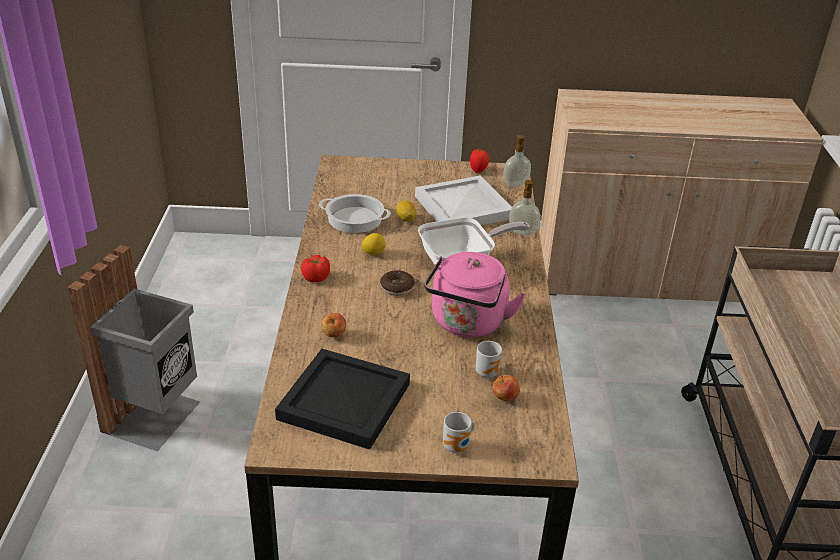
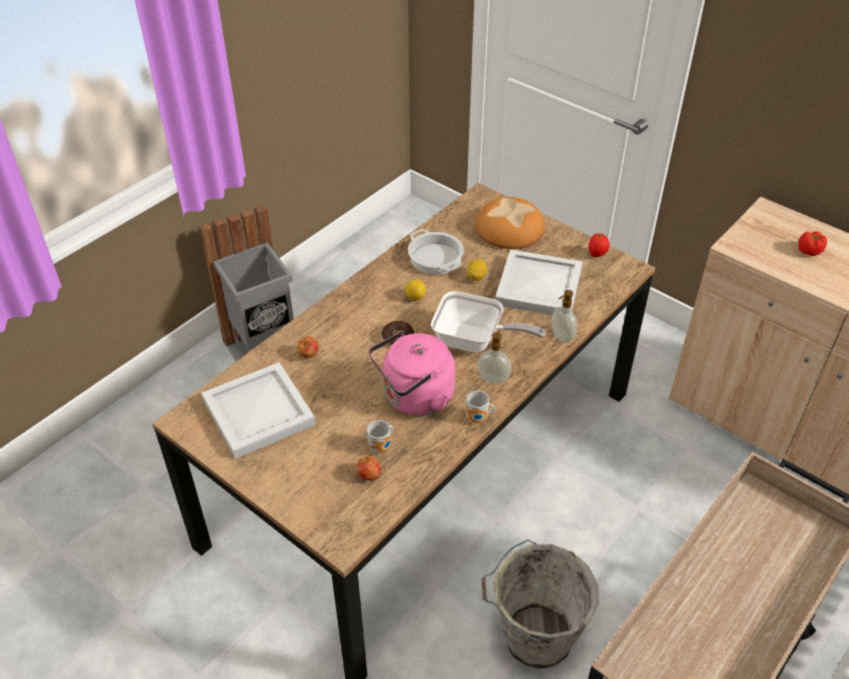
camera: 40 degrees right, 10 degrees up
black tray [275,349,410,450] -> white tray [202,362,316,459]
tomato [301,255,330,282] -> tomato moved to [798,232,827,256]
mug [443,412,475,453] -> mug moved to [466,391,495,423]
soap dispenser [503,134,531,187] -> soap dispenser moved to [477,329,511,384]
none -> bread [475,197,545,249]
none -> grey bucket [481,539,599,669]

